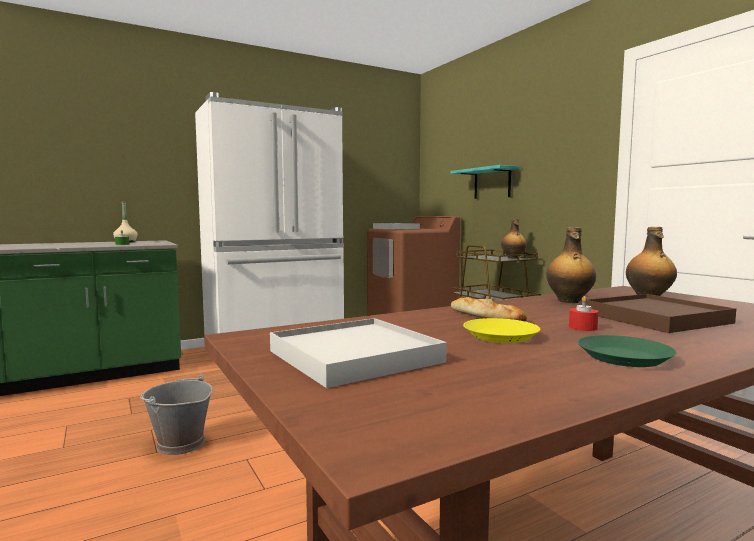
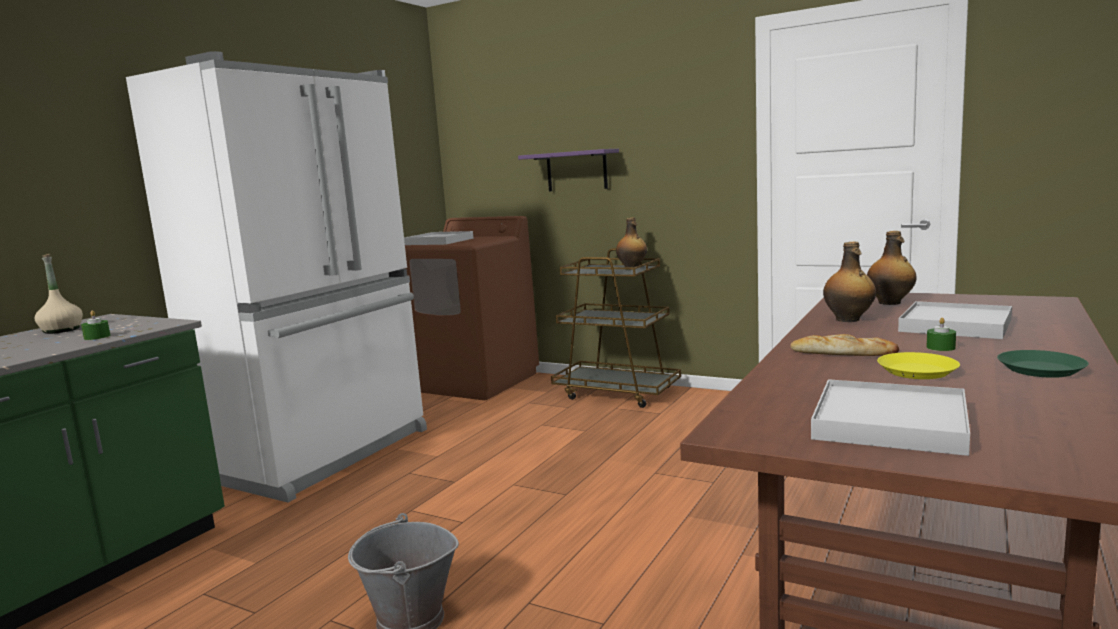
camera: 30 degrees left, 5 degrees up
turquoise shelf [450,165,520,199] -> purple shelf [518,149,619,191]
red candle [569,296,599,331] -> green candle [927,318,956,351]
brown tray [586,294,736,333] -> white tray [898,301,1012,339]

